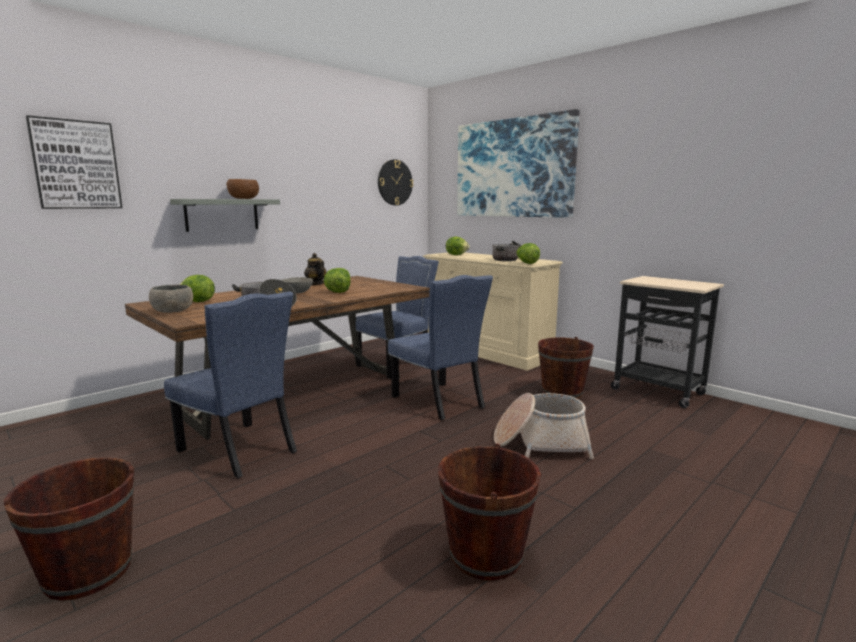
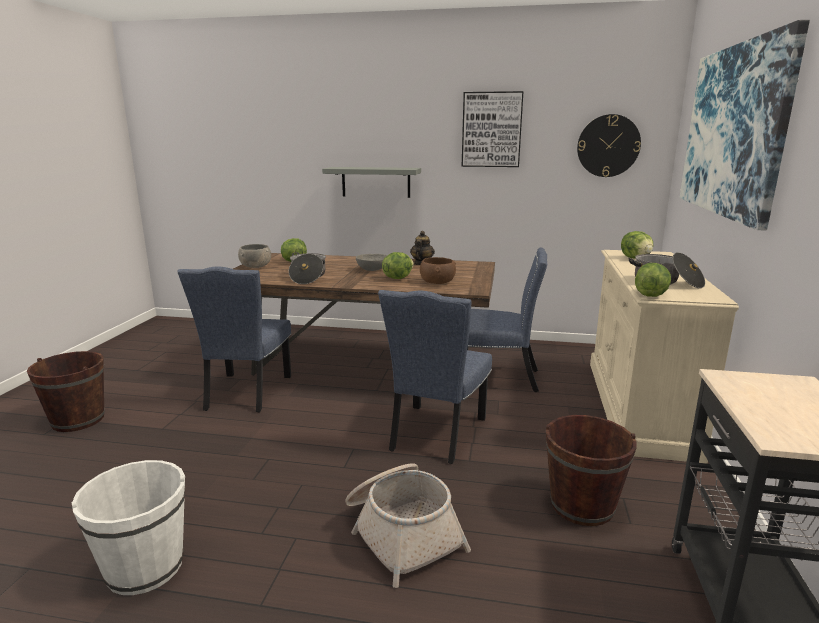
camera: 55 degrees right, 5 degrees up
picture [26,115,123,209] -> picture moved to [462,91,524,167]
brown bowl [226,179,259,199] -> brown bowl moved to [420,257,456,284]
brown bucket [438,443,541,580] -> white bucket [71,460,185,595]

